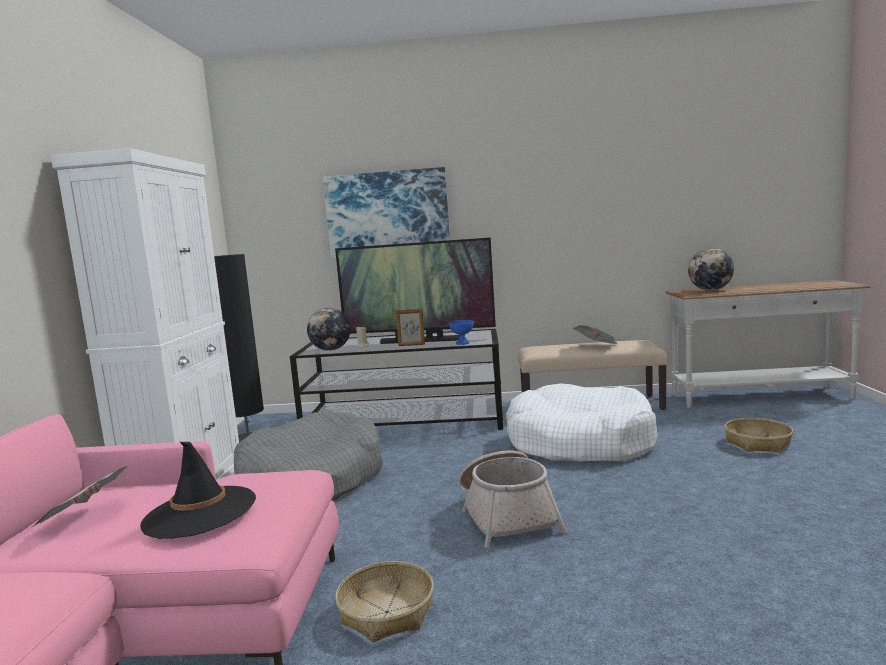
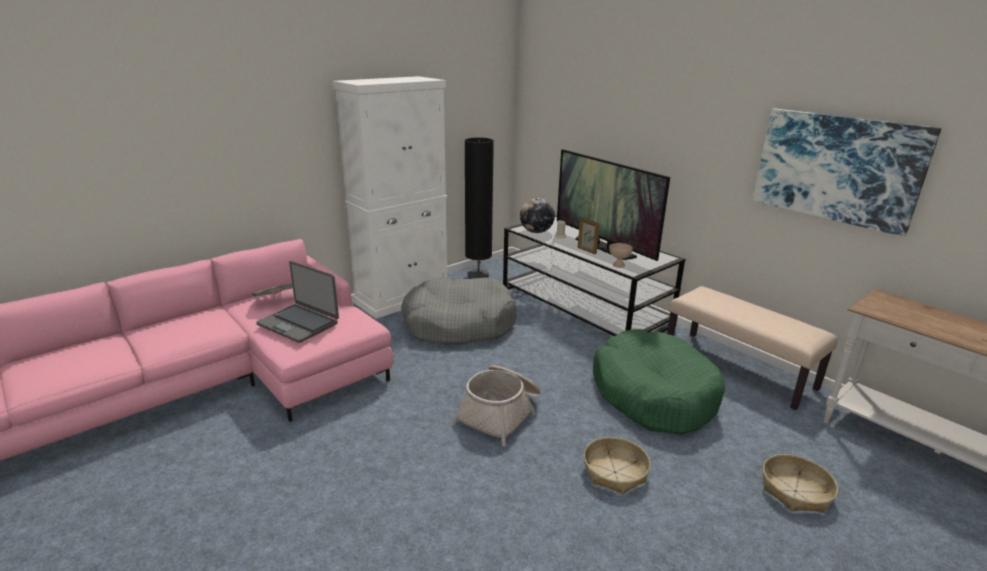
camera: 45 degrees right, 15 degrees up
black hat [140,442,256,539] -> laptop [256,261,339,343]
picture [323,167,450,259] -> picture moved to [753,108,941,237]
basket [335,561,434,642] -> basket moved to [584,437,651,495]
blue bowl [449,320,474,345] -> beige bowl [609,243,633,268]
white dog bed [506,383,658,462] -> green dog bed [593,329,725,435]
newspaper [573,325,617,344] -> none
globe [688,248,734,290] -> none

